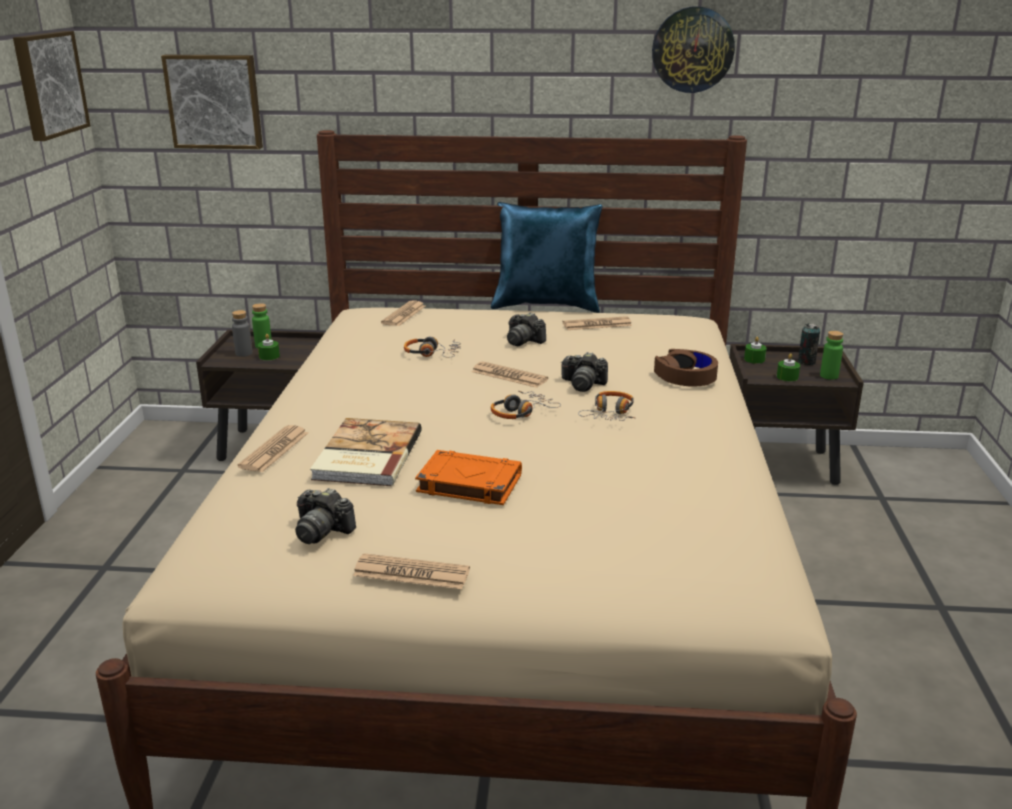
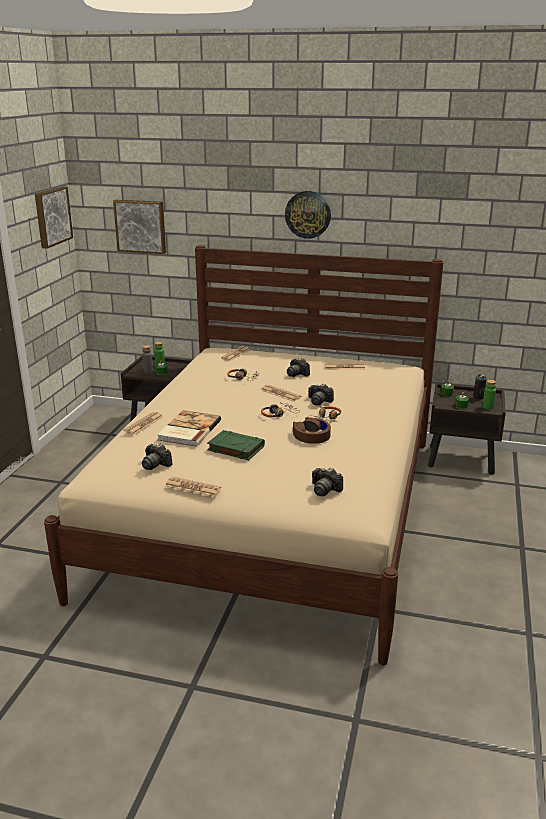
camera: 10 degrees right, 0 degrees up
orange book [415,450,522,505] -> green book [207,430,265,460]
blue pillow [491,202,603,313] -> none
wall clock [652,7,735,93] -> wall clock moved to [285,191,331,239]
brown headphones [654,349,718,386] -> brown headphones moved to [293,417,331,444]
none -> camera [312,468,343,496]

